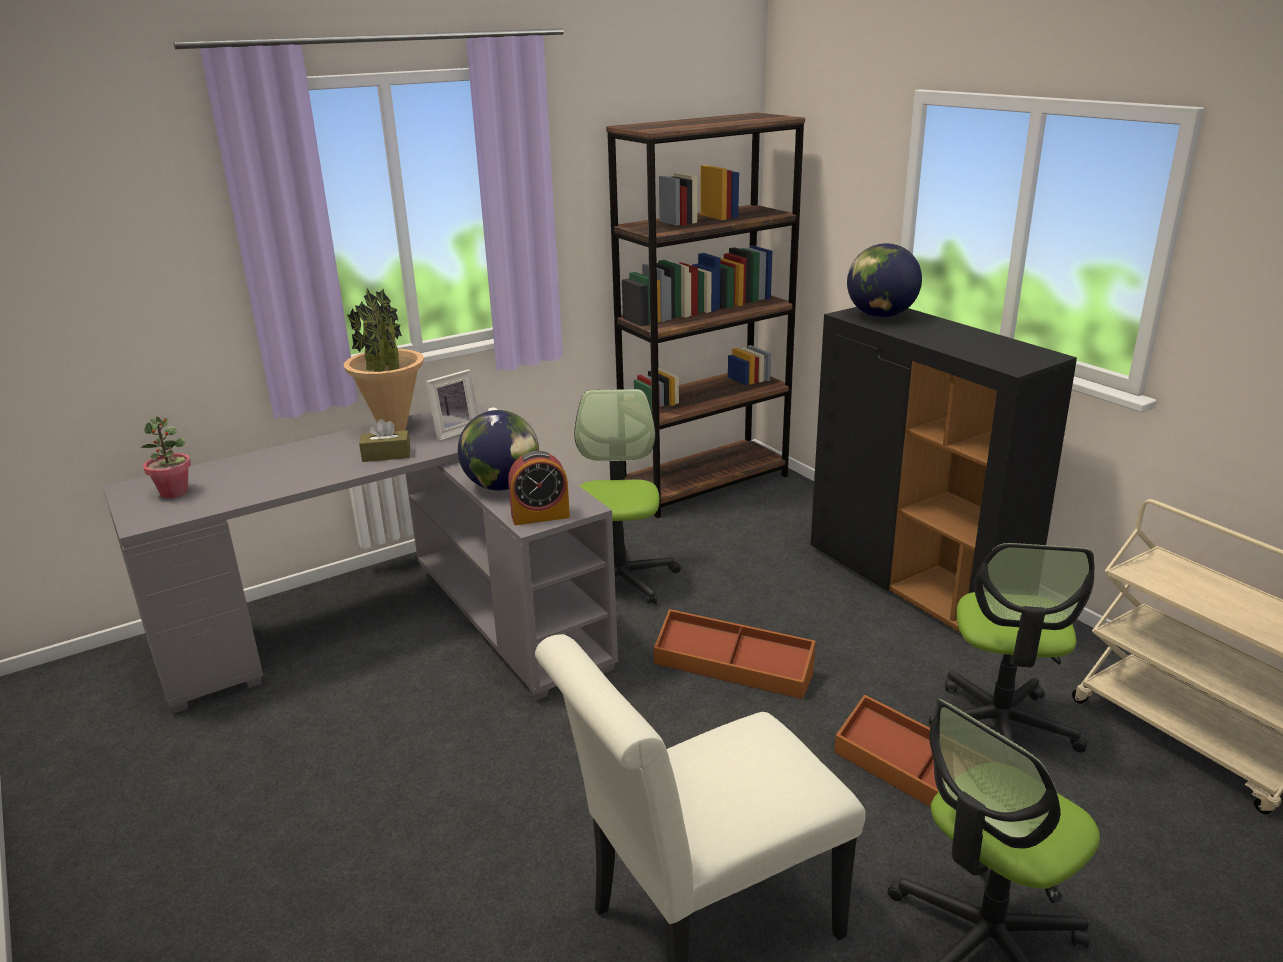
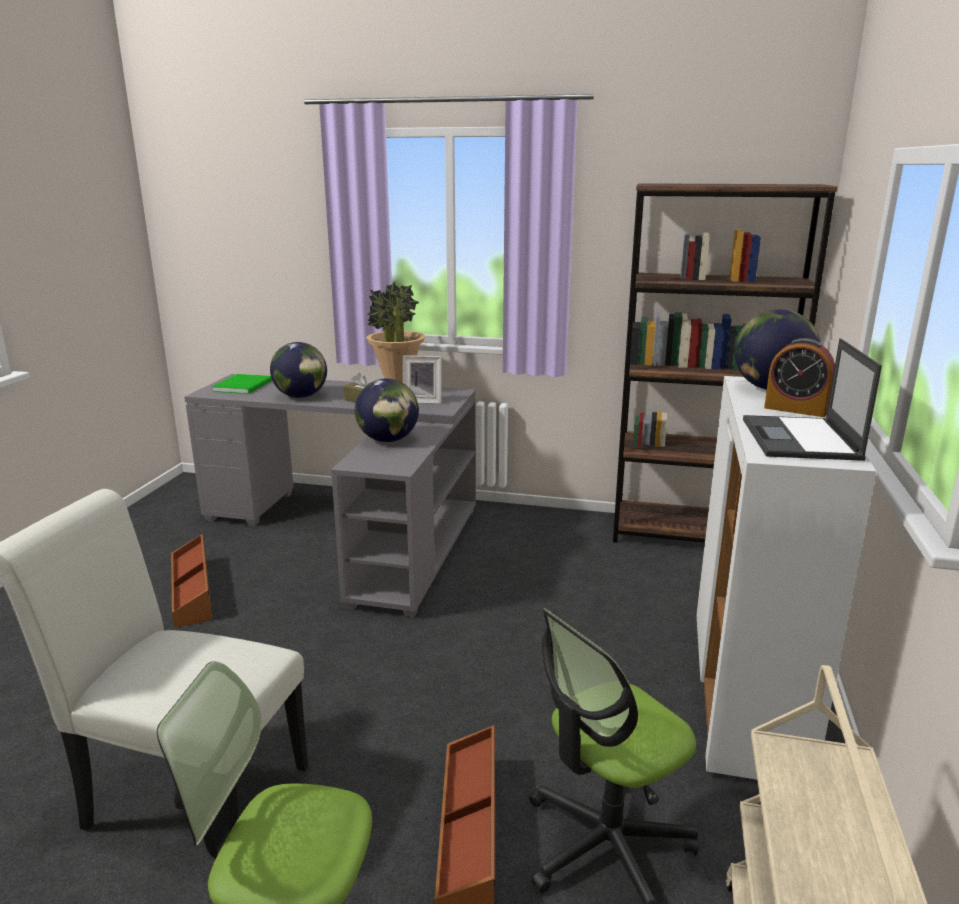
camera: 45 degrees right, 5 degrees down
potted plant [141,417,191,498] -> green book [212,374,272,394]
alarm clock [508,451,570,525] -> alarm clock moved to [764,338,835,417]
office chair [574,389,681,604] -> none
brown storage box [654,609,816,699] -> brown storage box moved to [171,534,212,628]
black cabinet [811,307,1077,633] -> white cabinet [696,376,877,780]
none -> globe [270,342,327,398]
none -> laptop [743,338,882,461]

